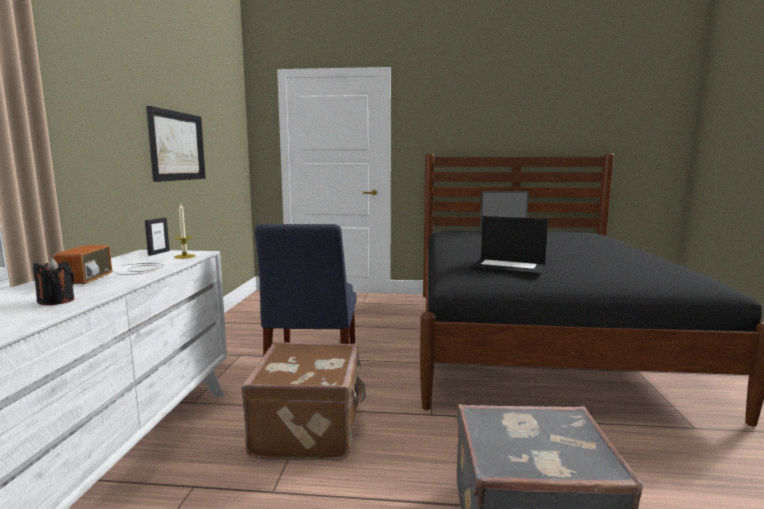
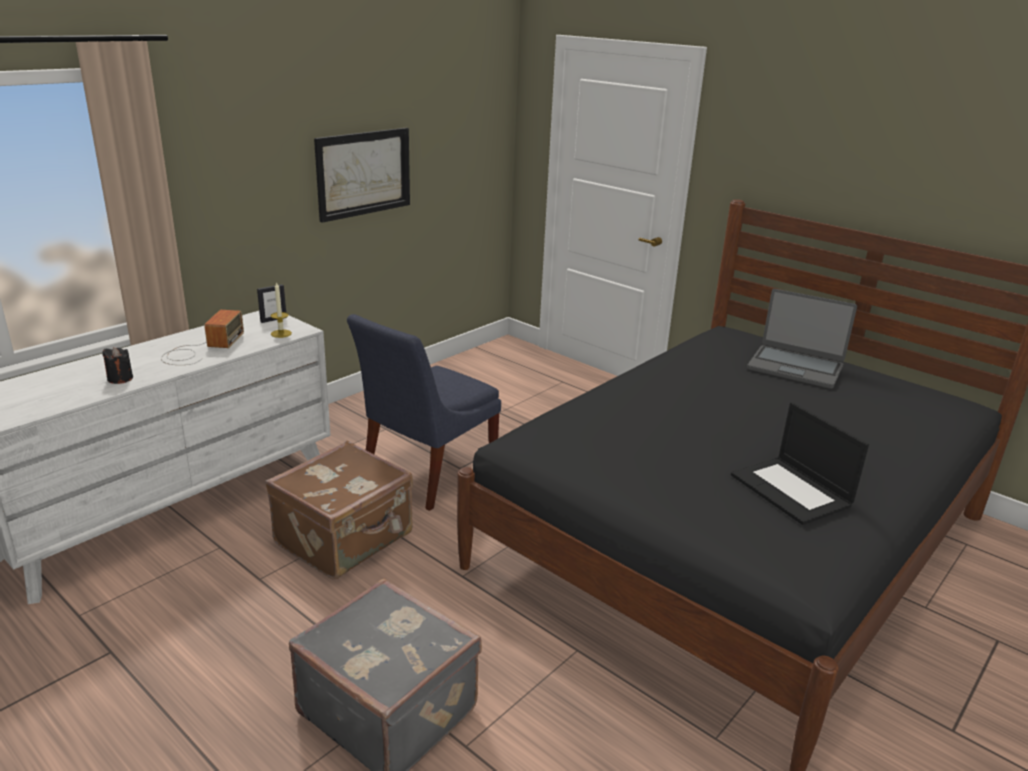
camera: 35 degrees right, 15 degrees up
radio [54,245,164,284] -> radio turned 150 degrees clockwise [161,310,244,365]
laptop [470,216,548,276] -> laptop moved to [731,402,869,525]

